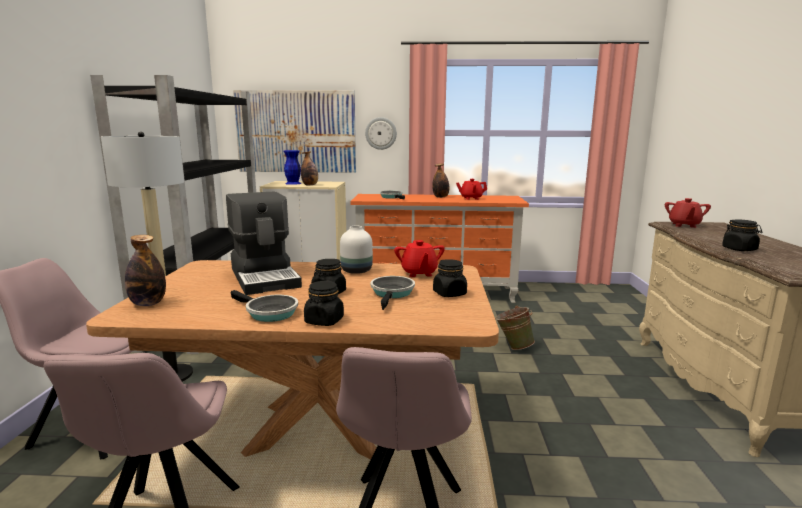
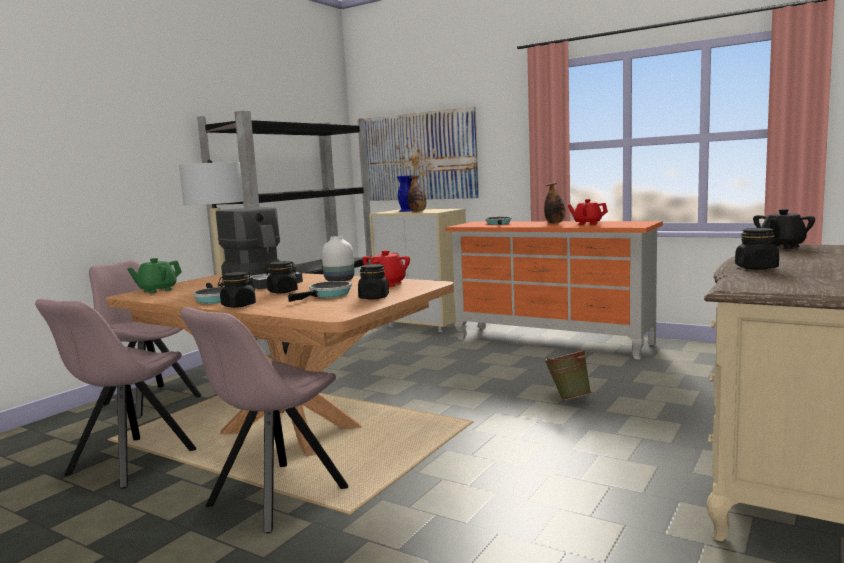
camera: 30 degrees right, 5 degrees down
bottle [125,235,166,306] -> green teapot [127,258,182,293]
coffee machine [226,192,302,295] -> coffee machine turned 45 degrees counterclockwise [216,207,303,289]
wall clock [365,117,397,150] -> none
red teapot [665,198,711,228] -> black teapot [753,209,815,249]

